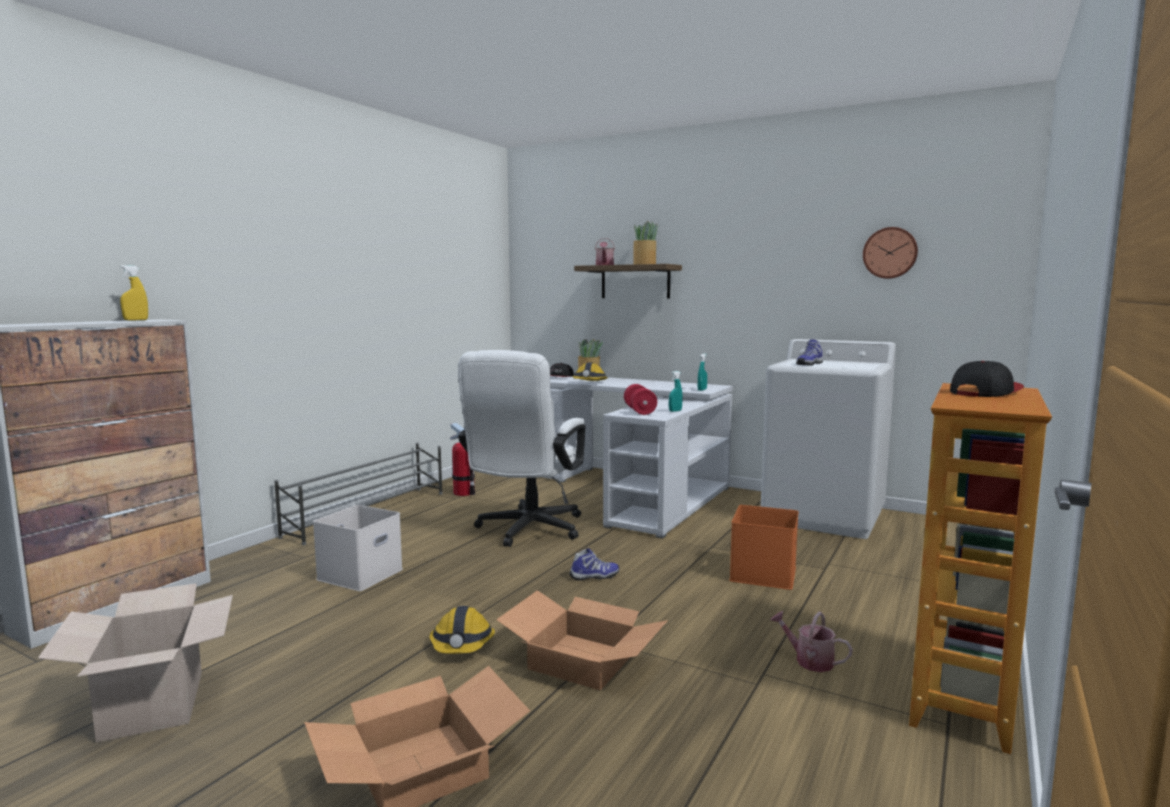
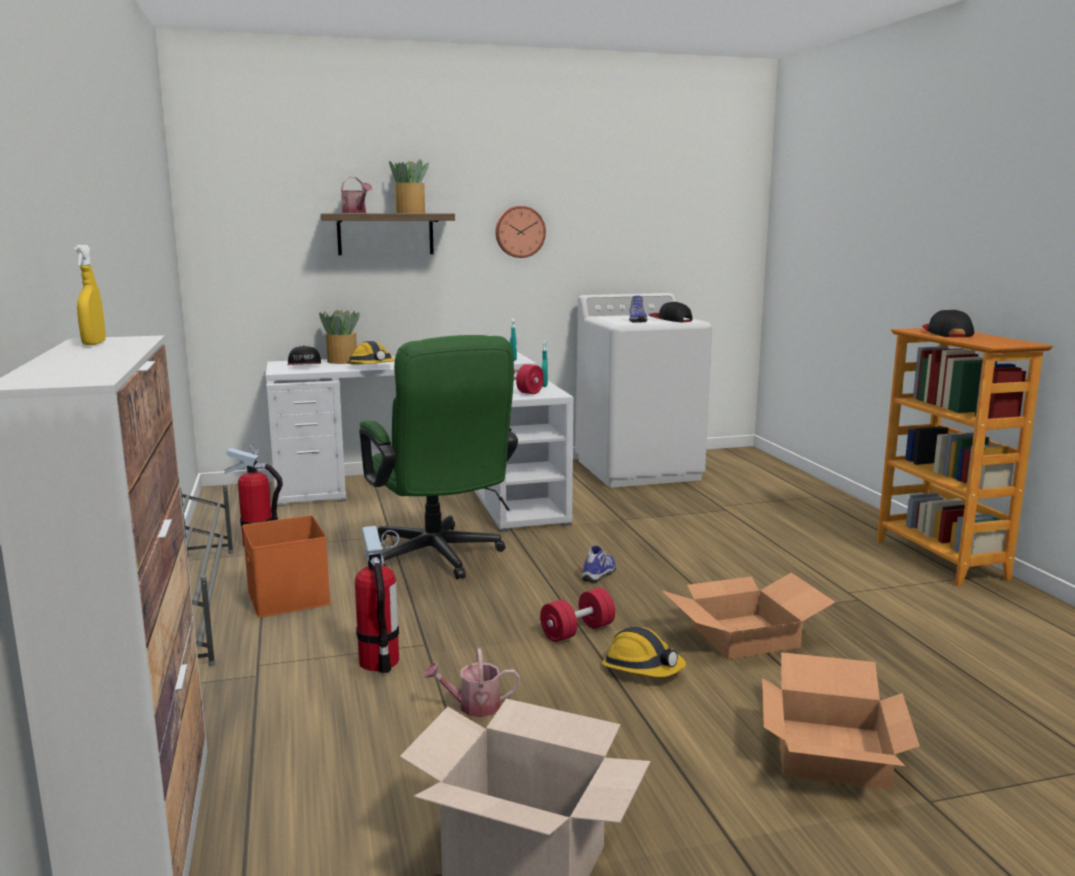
camera: 45 degrees left, 5 degrees up
white storage box [313,505,403,591] -> fire extinguisher [355,526,400,673]
white office chair [458,350,586,547] -> green office chair [359,335,518,579]
orange storage box [729,505,799,590] -> orange storage box moved to [242,515,331,617]
watering can [770,611,853,672] -> watering can moved to [424,648,520,717]
wall clock [863,227,918,279] -> wall clock moved to [495,206,546,258]
none -> red dumbbell [540,588,615,642]
none -> cap [649,302,692,322]

